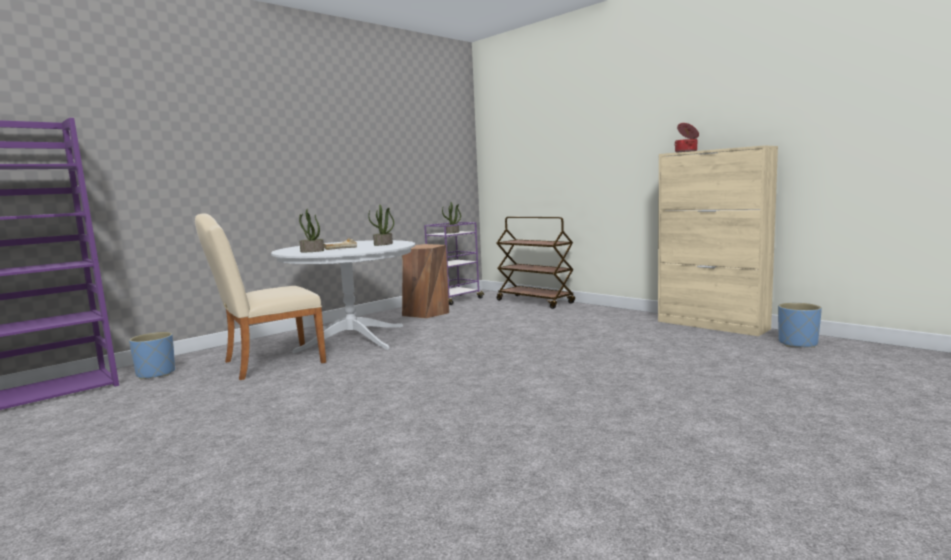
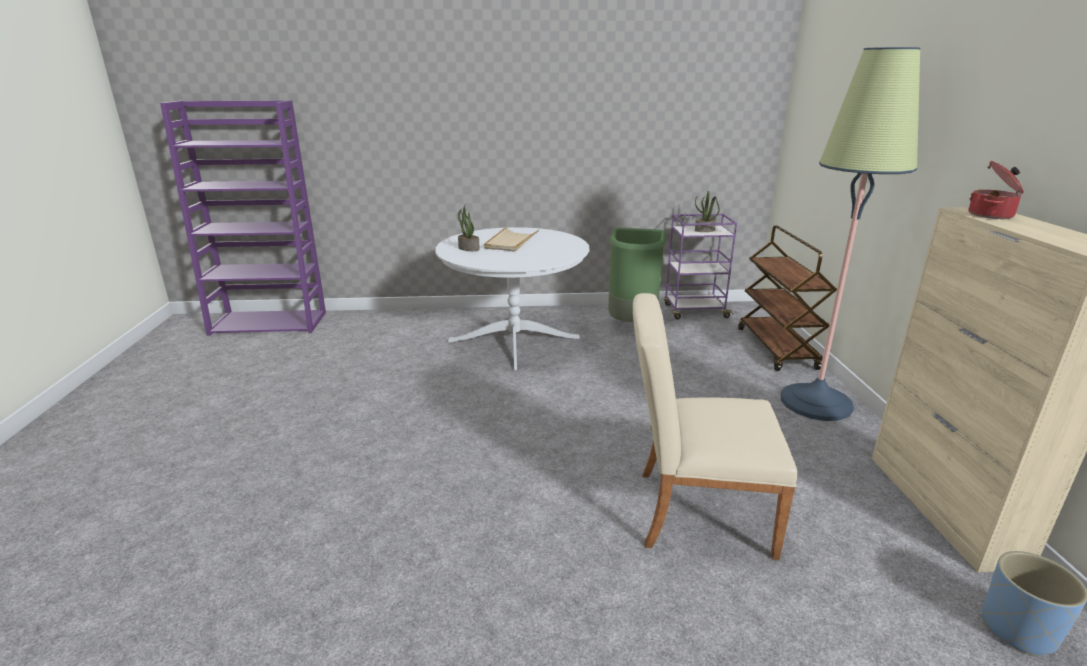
camera: 40 degrees right, 15 degrees up
blue planter [129,332,175,380] -> none
beige chair [195,214,326,380] -> beige chair moved to [633,293,797,560]
potted plant [368,205,394,246] -> none
brown stool [402,244,449,318] -> green trash can [608,228,666,322]
none -> floor lamp [781,47,921,421]

